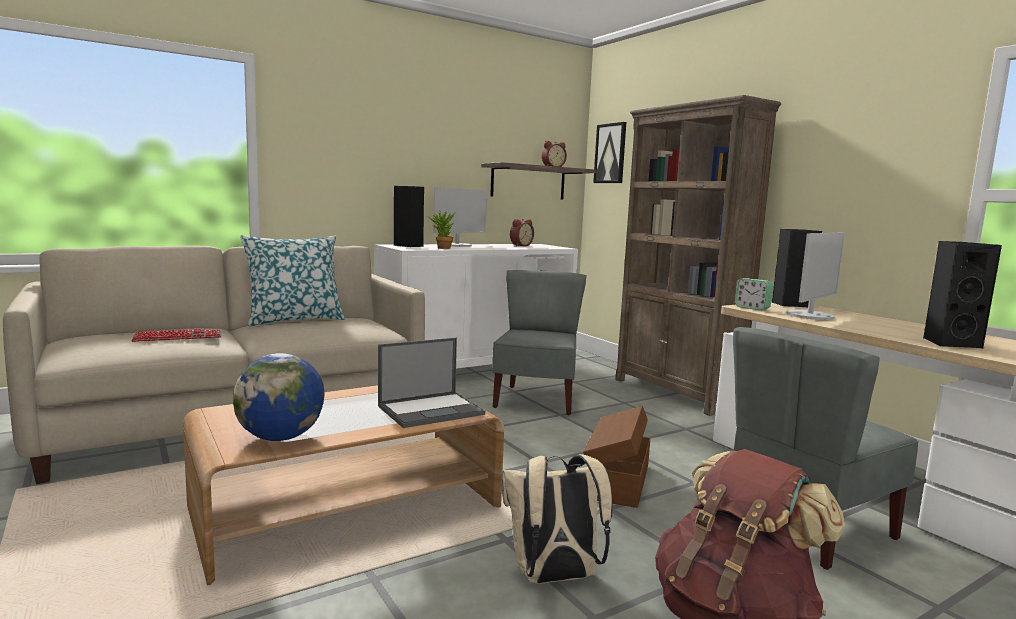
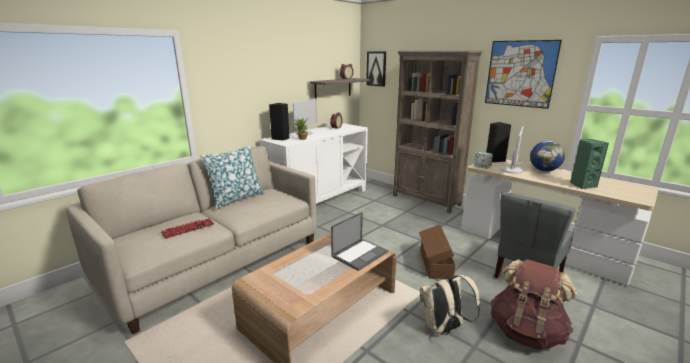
camera: 15 degrees left, 10 degrees up
globe [233,353,325,441] -> globe moved to [530,141,565,171]
grey chair [492,270,586,415] -> none
black speaker [923,241,1002,348] -> green speaker [570,139,609,189]
none -> picture [485,40,562,109]

